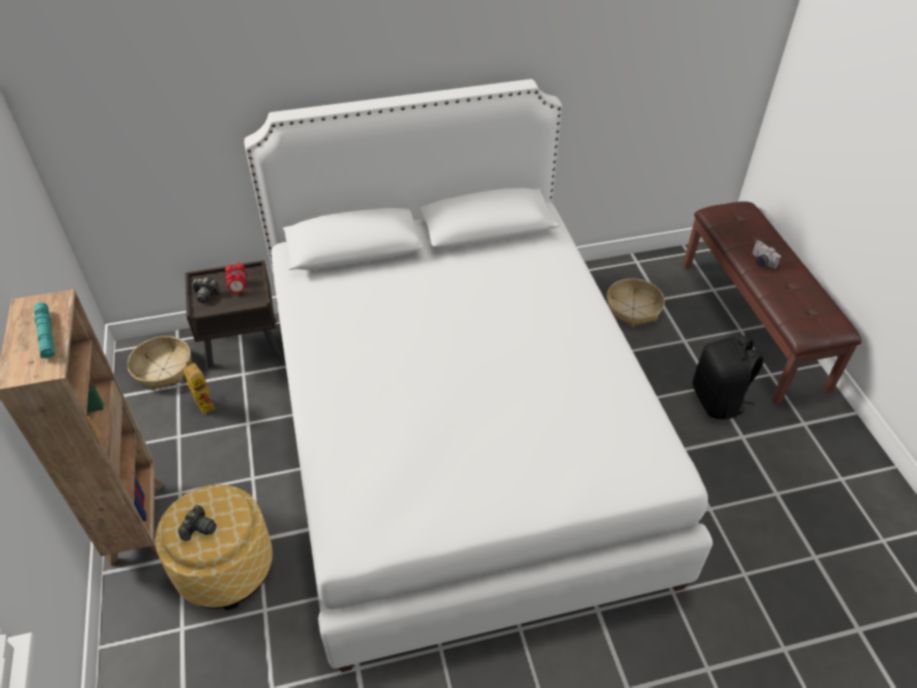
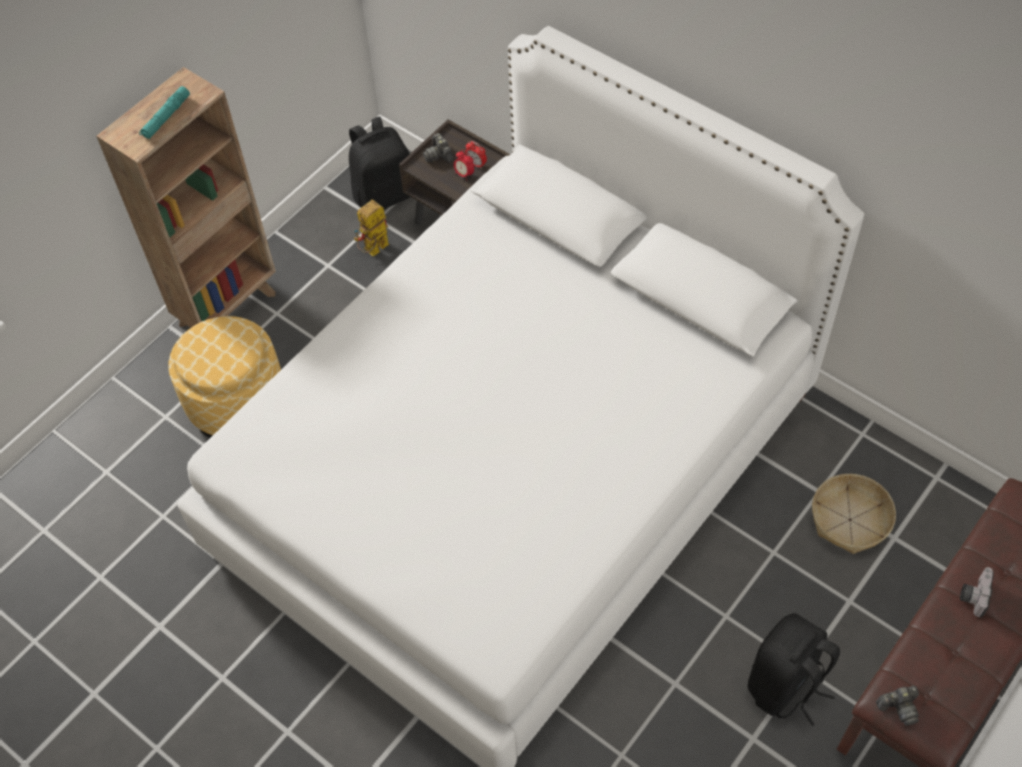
camera: 55 degrees right, 10 degrees up
basket [127,336,192,390] -> black backpack [349,116,410,209]
camera [178,505,217,541] -> camera moved to [876,686,919,726]
toy robot [179,361,216,414] -> toy robot turned 150 degrees counterclockwise [354,200,389,256]

